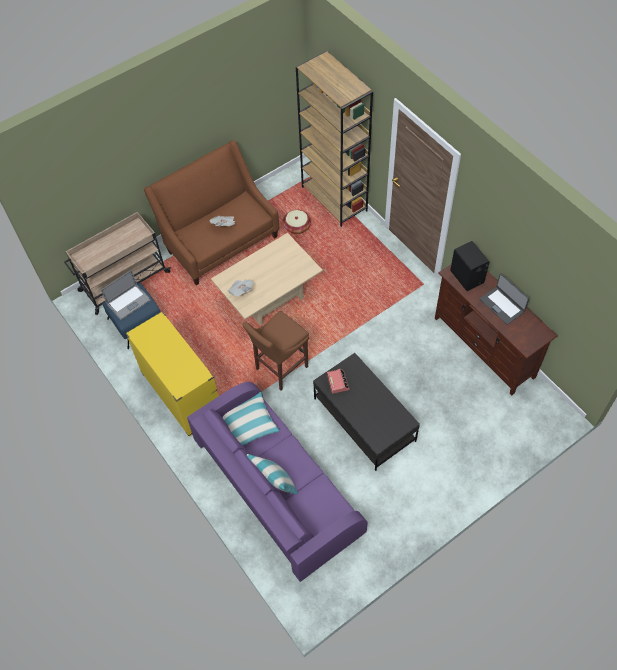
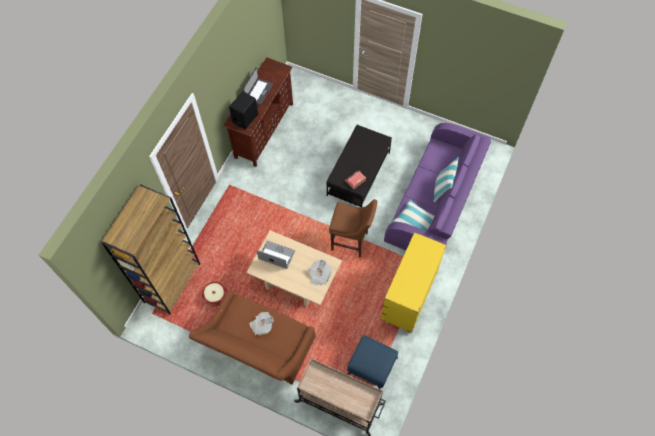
camera: 120 degrees left, 5 degrees up
laptop [101,270,151,320] -> laptop moved to [256,241,295,269]

